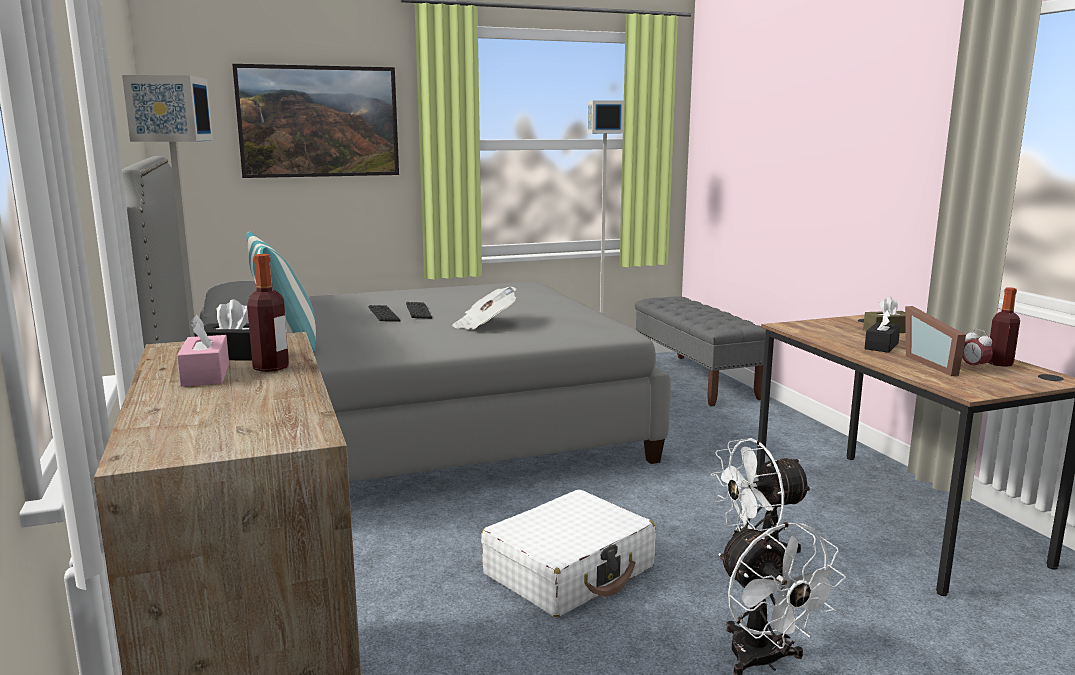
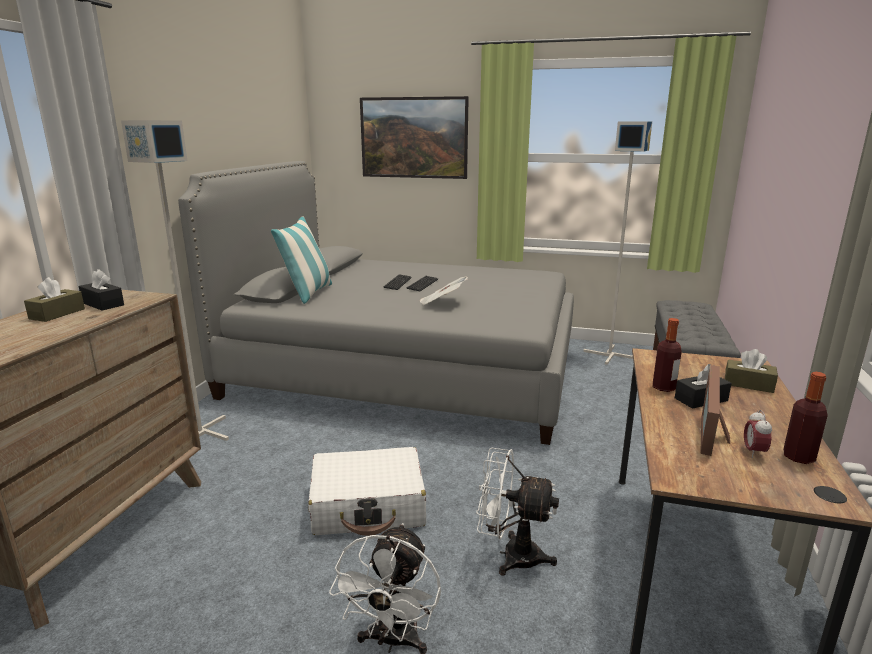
camera: 35 degrees right, 5 degrees up
pink tissue box [177,315,229,386] -> brown tissue box [24,277,85,322]
bottle [247,254,289,372] -> bottle moved to [653,318,682,392]

